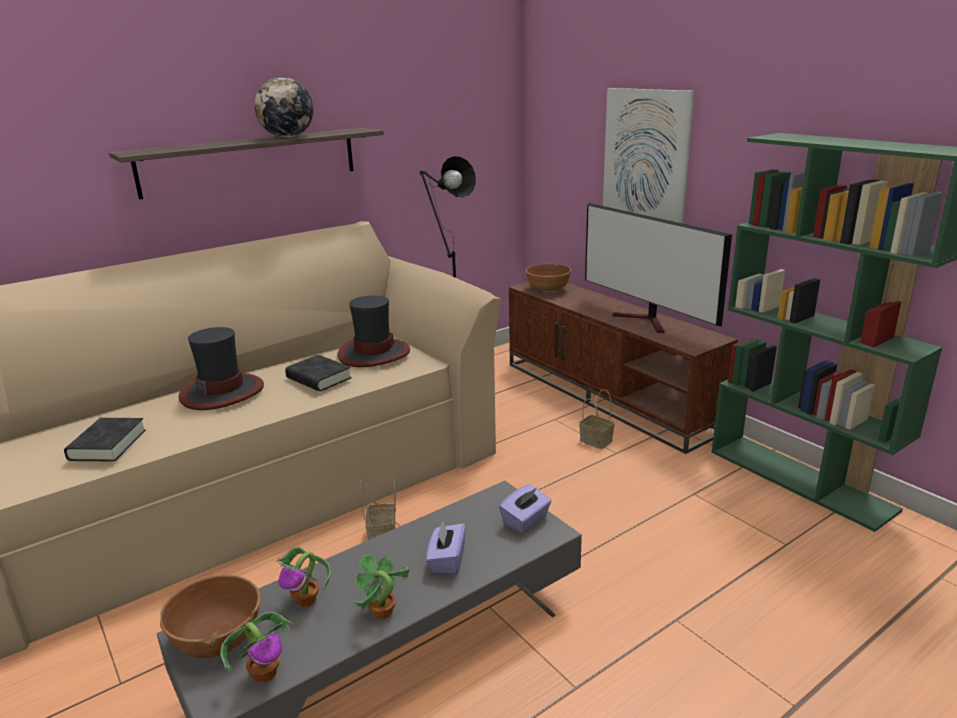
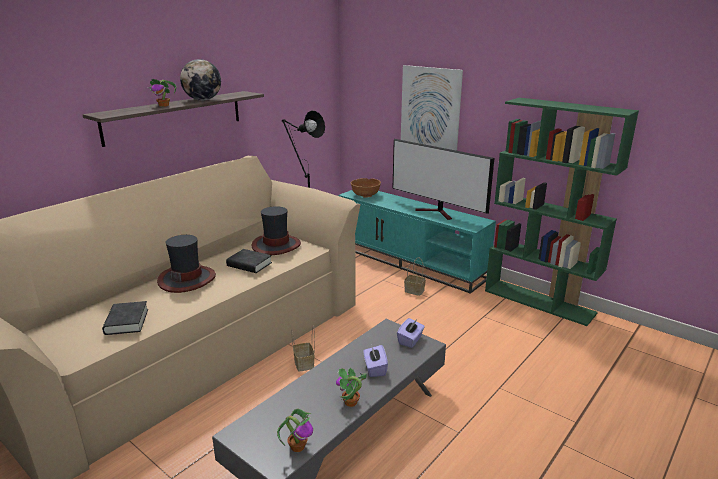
camera: 15 degrees left, 0 degrees up
brown bowl [160,575,261,658] -> none
potted plant [276,547,331,607] -> potted plant moved to [148,79,177,107]
brown tv stand [509,282,738,454] -> turquoise tv stand [339,190,496,294]

